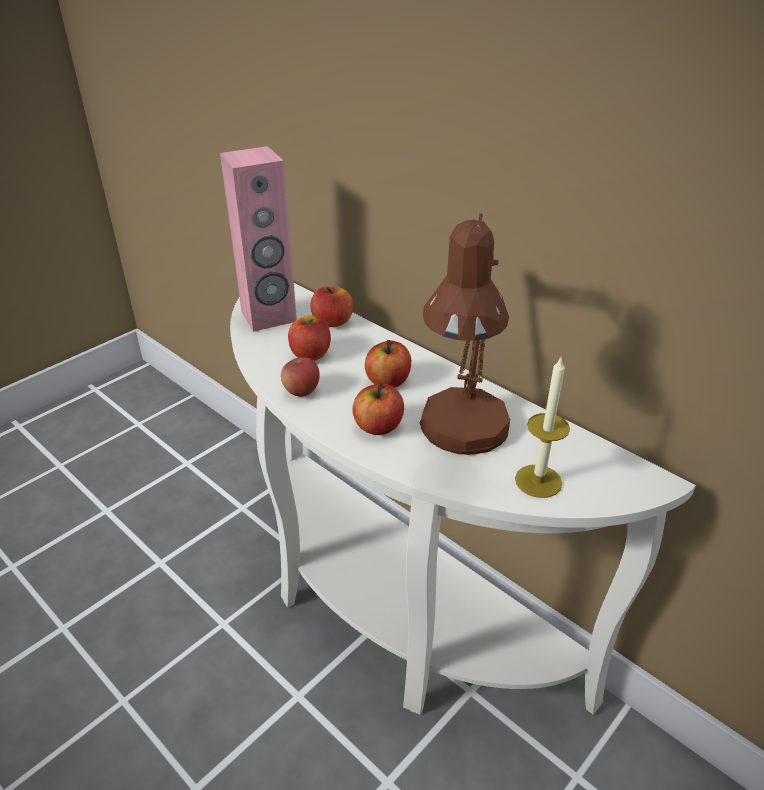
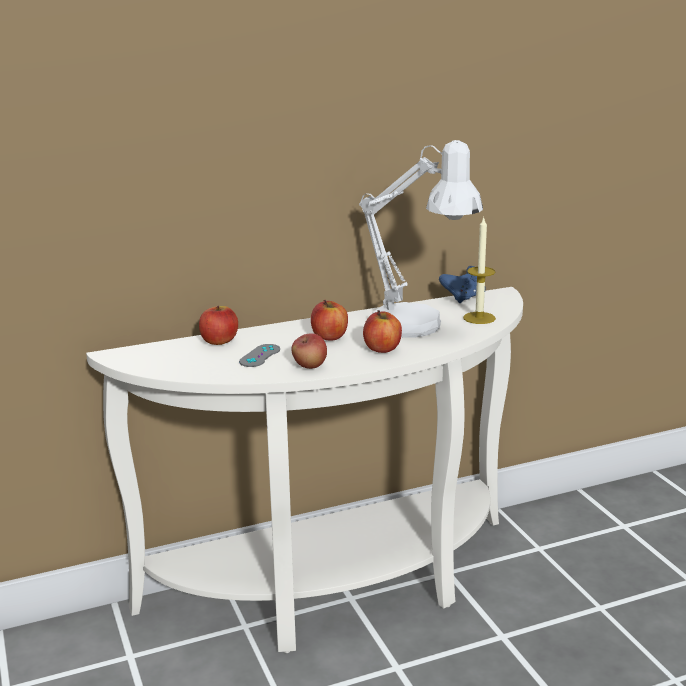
camera: 65 degrees left, 15 degrees down
pink speaker [220,146,297,332] -> none
apple [288,316,331,361] -> grey game controller [239,344,280,367]
brown table lamp [420,213,510,455] -> white table lamp [359,140,483,338]
none -> blue game controller [439,266,486,303]

